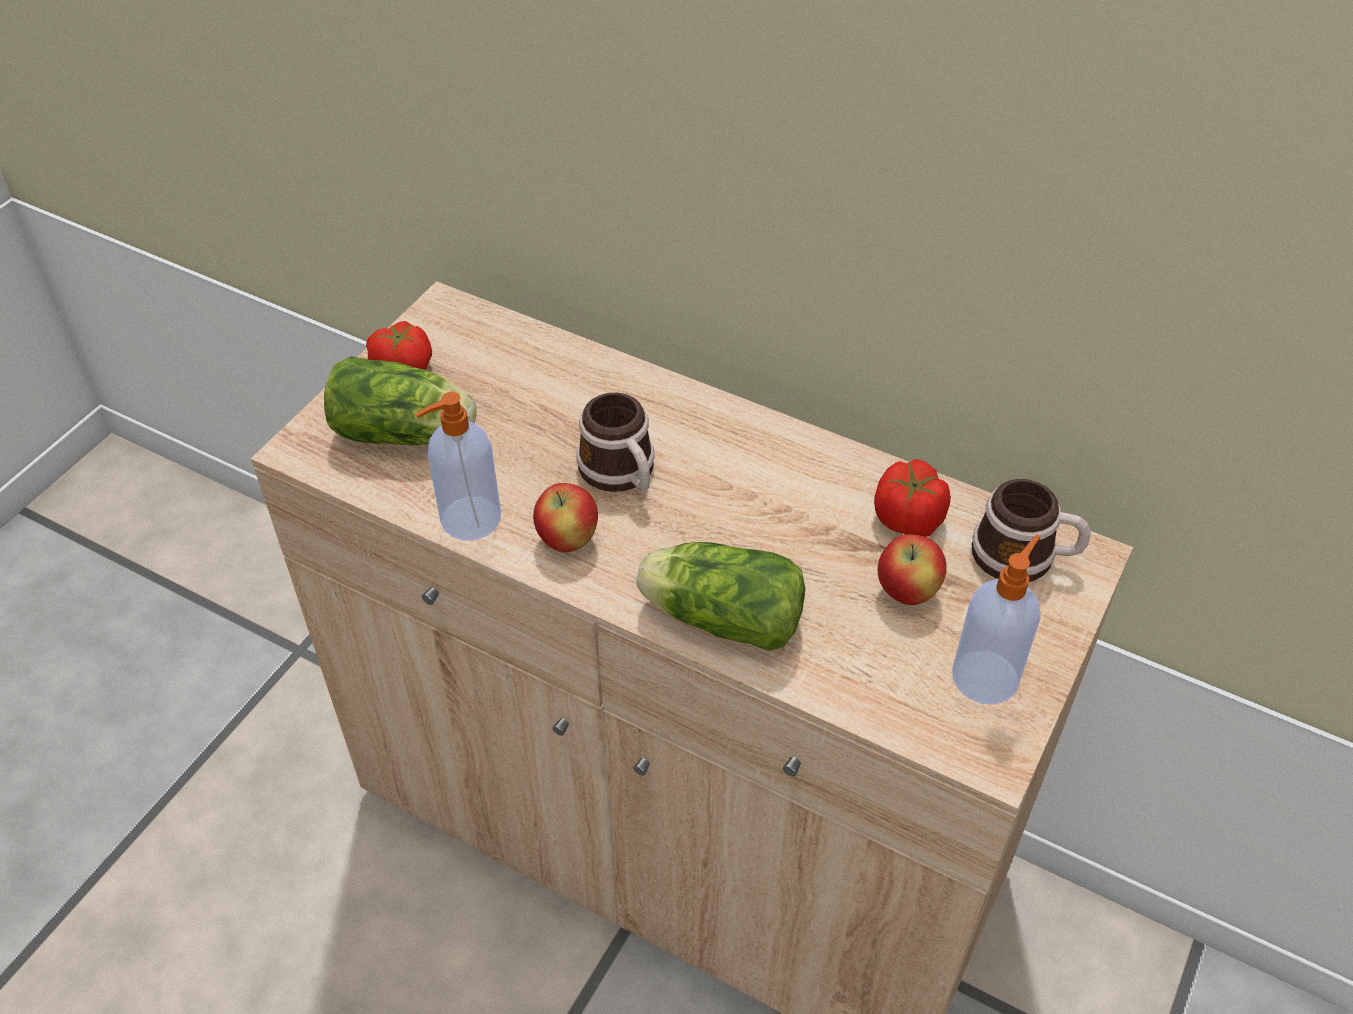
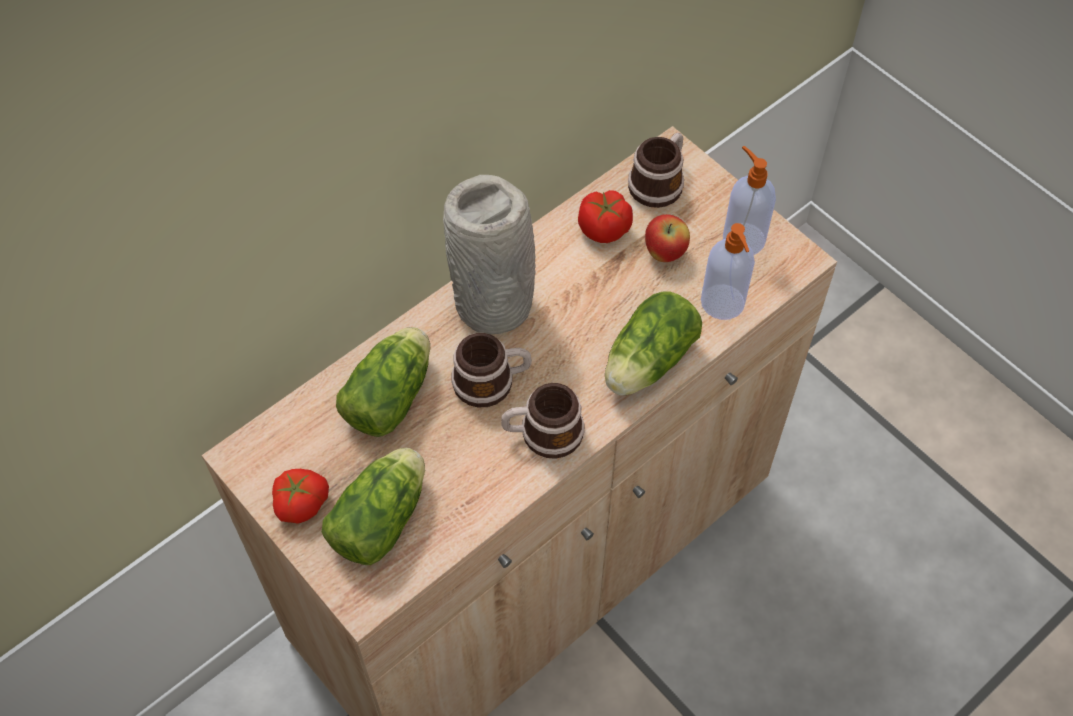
camera: 70 degrees left, 10 degrees up
soap dispenser [415,392,501,540] -> soap dispenser moved to [701,223,755,320]
apple [533,483,598,552] -> mug [501,383,585,459]
none -> lettuce [336,327,430,437]
none -> grey vase [443,175,536,334]

